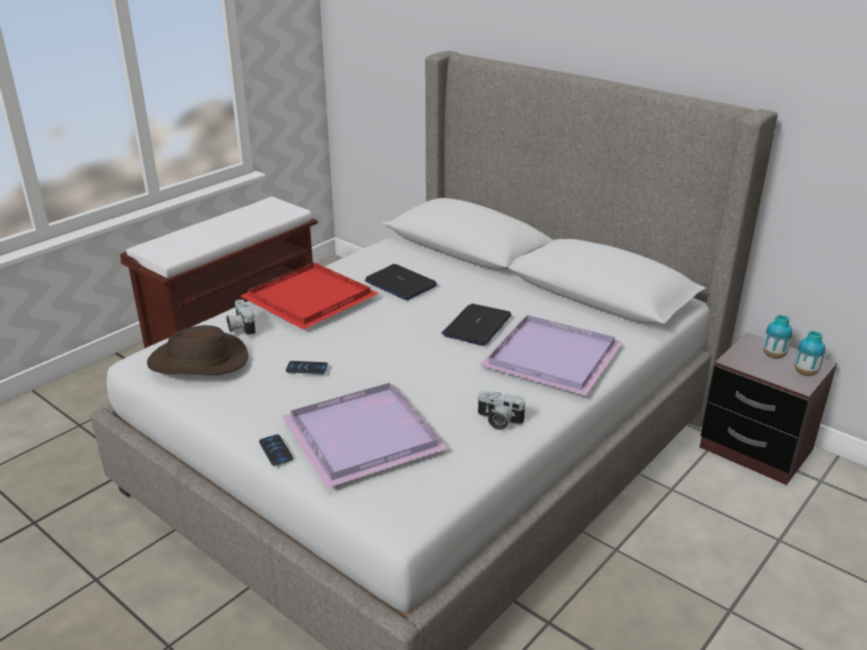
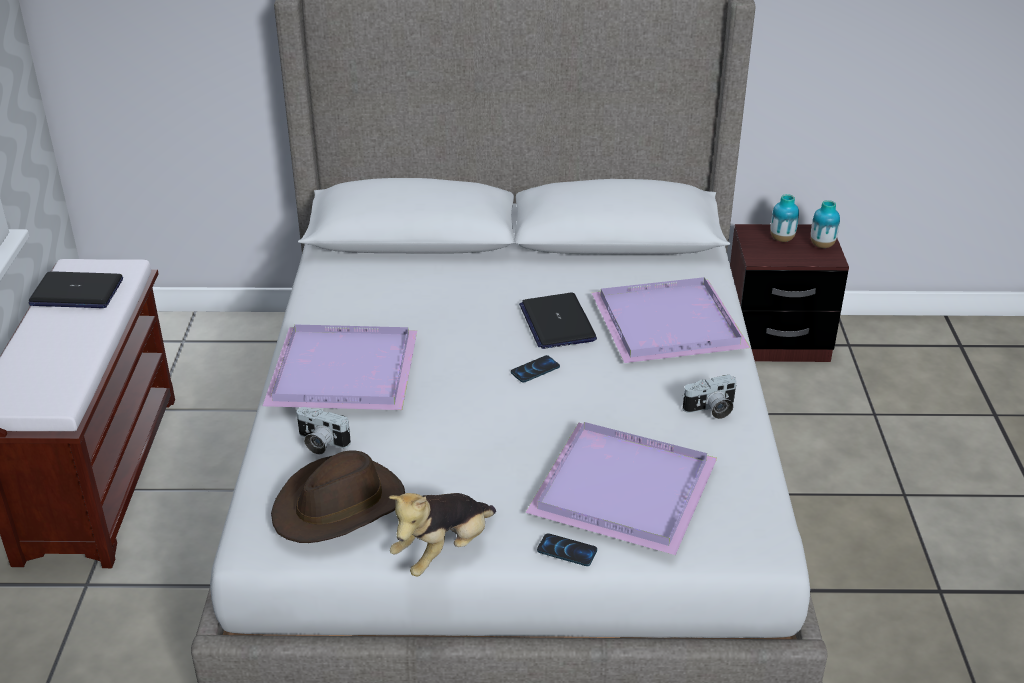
camera: 40 degrees left, 5 degrees up
red tray [240,262,379,330] -> purple tray [263,324,417,410]
phone [286,361,328,374] -> phone moved to [511,355,560,383]
laptop [365,264,437,300] -> laptop moved to [28,271,123,308]
none -> plush toy [389,493,496,577]

